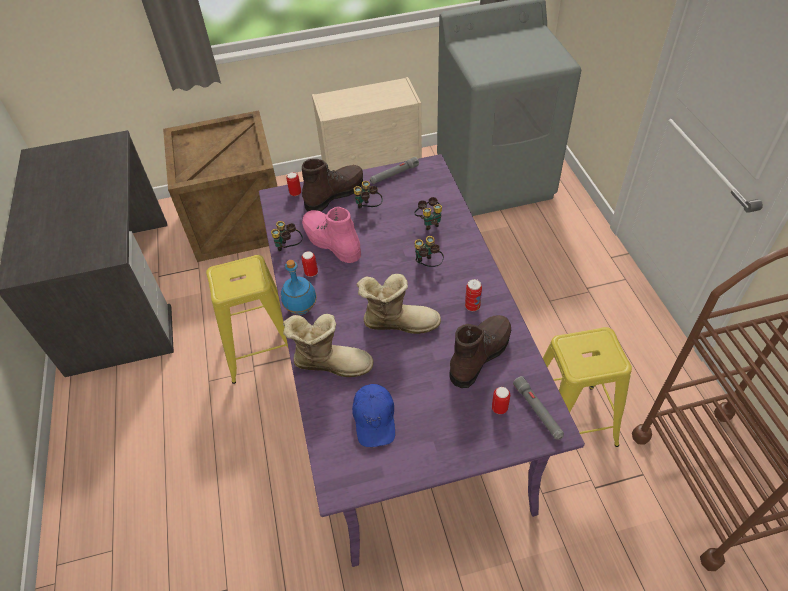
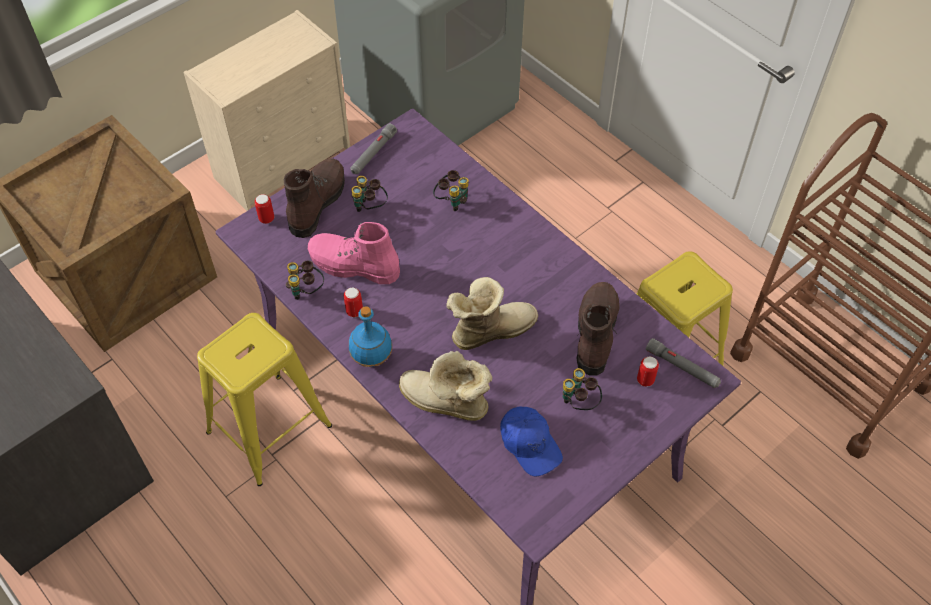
camera: 30 degrees left, 5 degrees up
boot [283,314,373,377] -> boot turned 135 degrees counterclockwise [399,351,493,421]
binoculars [415,236,444,267] -> binoculars moved to [563,368,602,410]
can [465,279,482,311] -> none

